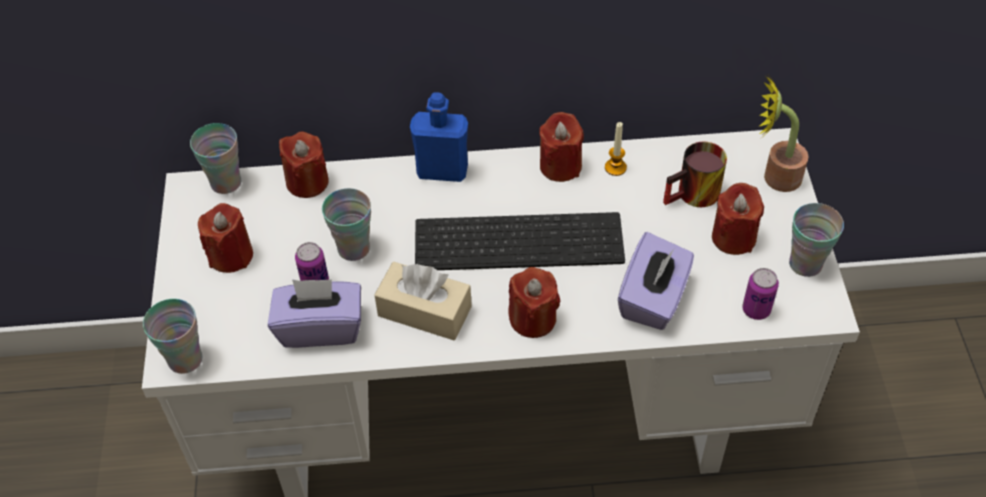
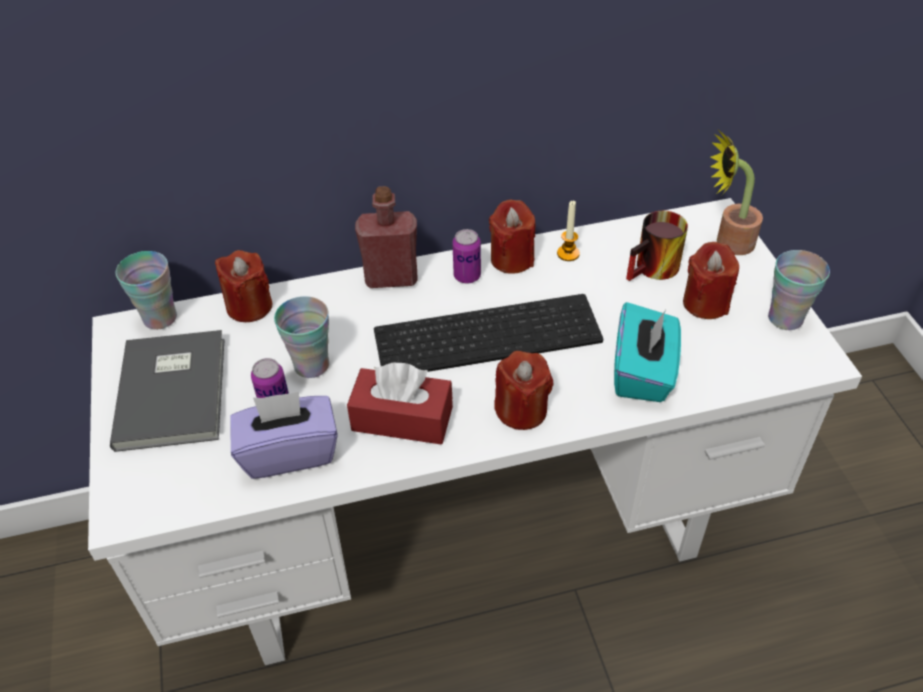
camera: 10 degrees left, 5 degrees down
cup [143,299,202,374] -> none
red candle [198,203,253,273] -> grey book [110,330,224,452]
beige tissue box [374,262,472,340] -> red tissue box [347,362,453,444]
blue bottle [410,92,468,182] -> red bottle [355,186,418,288]
purple tissue box [618,232,694,330] -> turquoise tissue box [614,302,681,402]
can [742,268,779,320] -> can moved to [452,229,481,283]

